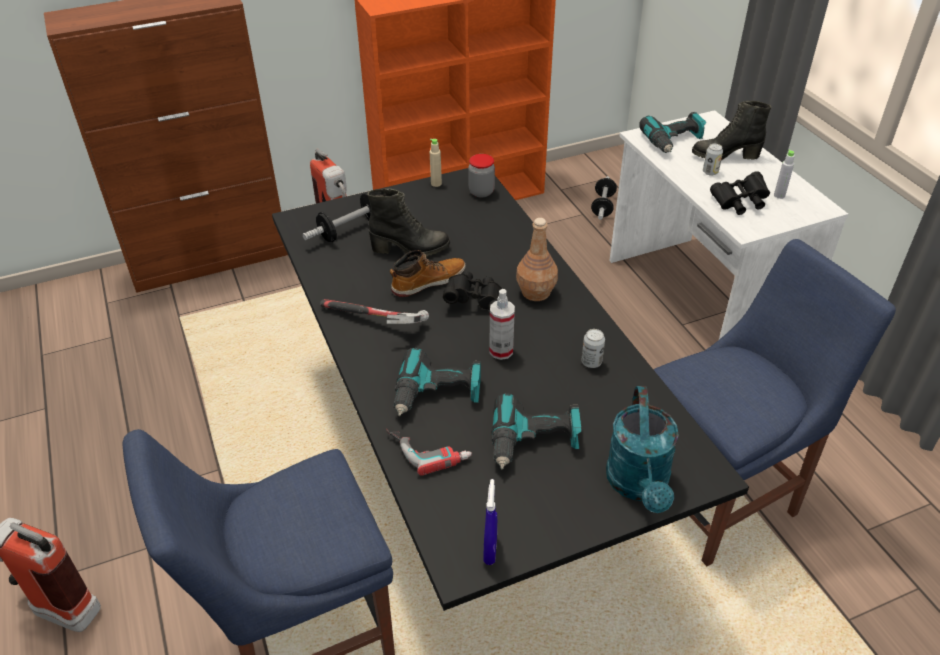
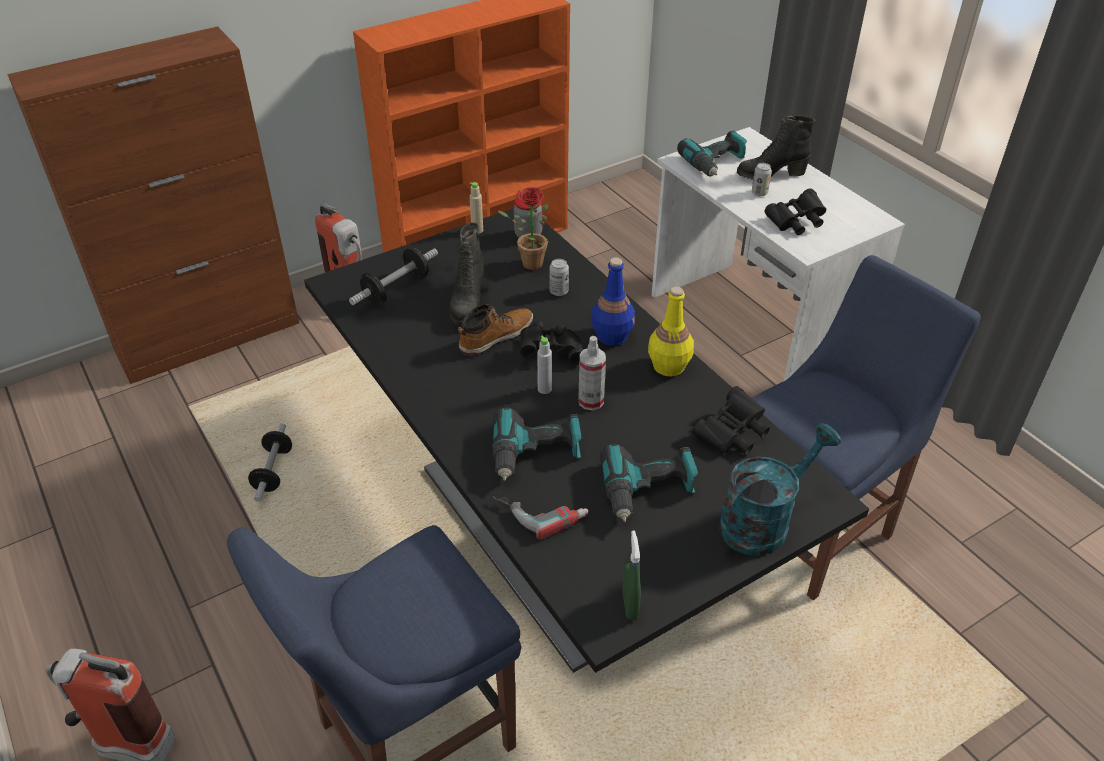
camera: 10 degrees left, 0 degrees up
hammer [320,299,429,324] -> none
black boot [367,188,450,257] -> black boot turned 105 degrees clockwise [450,222,484,326]
blue spray bottle [483,479,497,565] -> green spray bottle [622,530,641,620]
brown bottle [516,218,558,301] -> blue bottle [591,257,635,346]
can [582,329,605,368] -> can moved to [550,259,569,296]
dumbbell [591,176,617,220] -> dumbbell moved to [248,423,292,502]
turquoise watering can [606,386,679,513] -> turquoise watering can turned 120 degrees counterclockwise [720,423,841,556]
grey bottle [774,149,795,199] -> grey bottle moved to [537,336,552,394]
none -> potted plant [497,187,549,270]
none -> yellow bottle [648,287,694,377]
none -> black binoculars [692,386,770,455]

